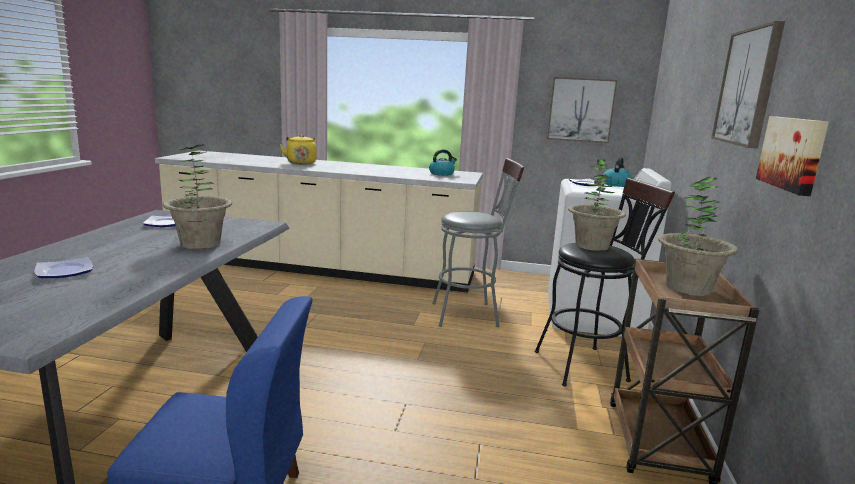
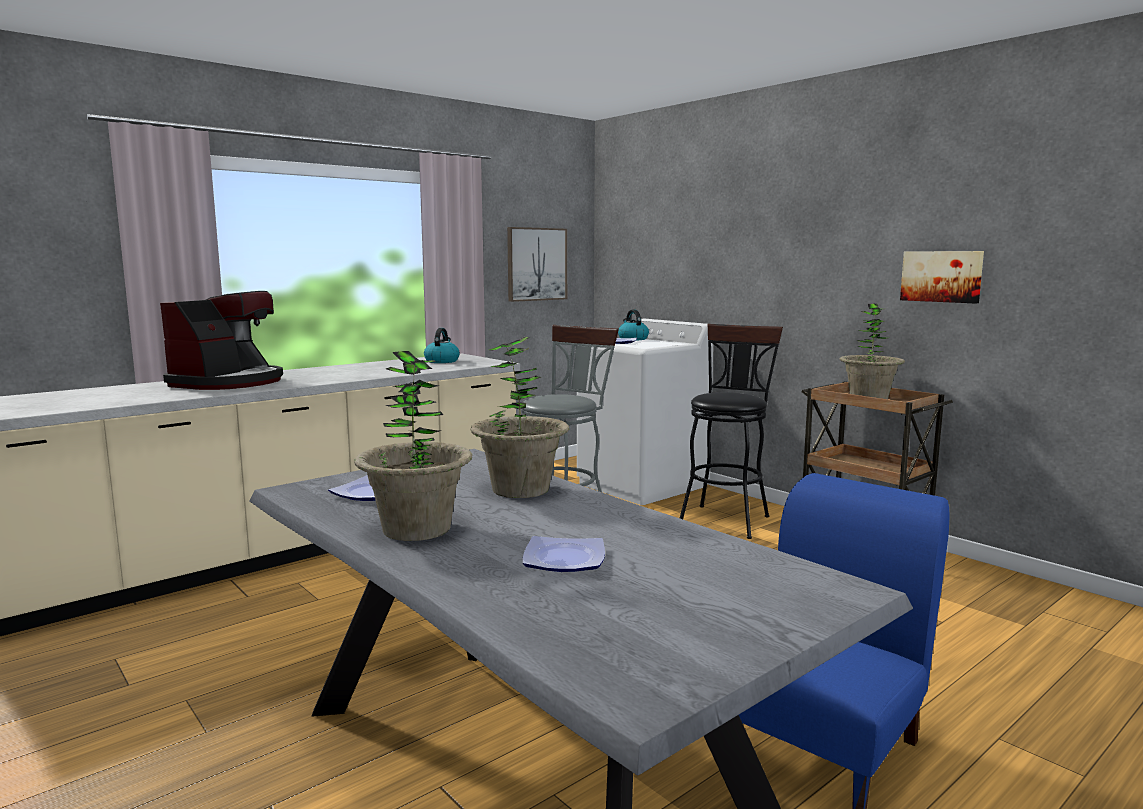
camera: 50 degrees left, 5 degrees down
yellow kettle [280,135,317,165] -> coffee machine [160,291,283,390]
potted plant [568,159,626,251] -> potted plant moved to [354,351,473,541]
picture [711,21,785,149] -> none

